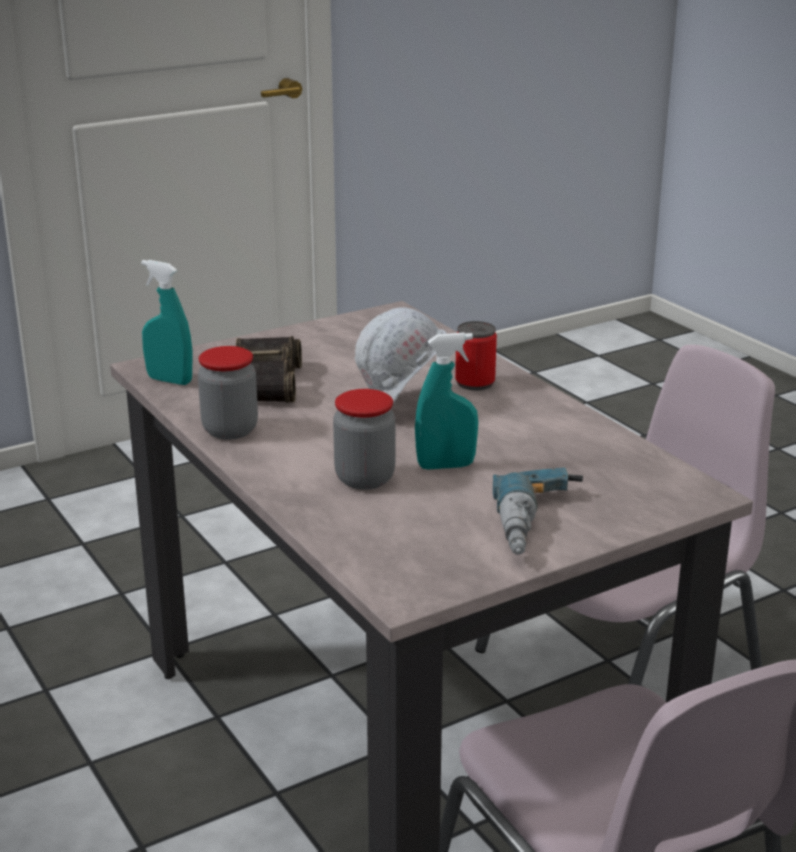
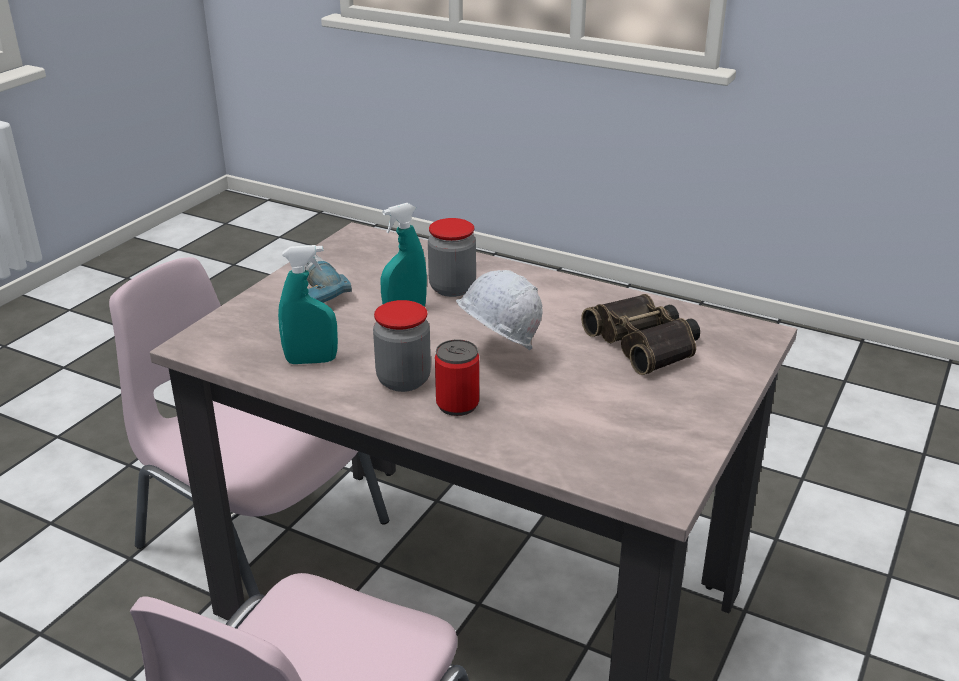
camera: 150 degrees right, 5 degrees up
turquoise spray bottle [141,260,193,385] -> turquoise spray bottle moved to [278,245,338,364]
jar [198,346,258,440] -> jar moved to [373,300,431,392]

